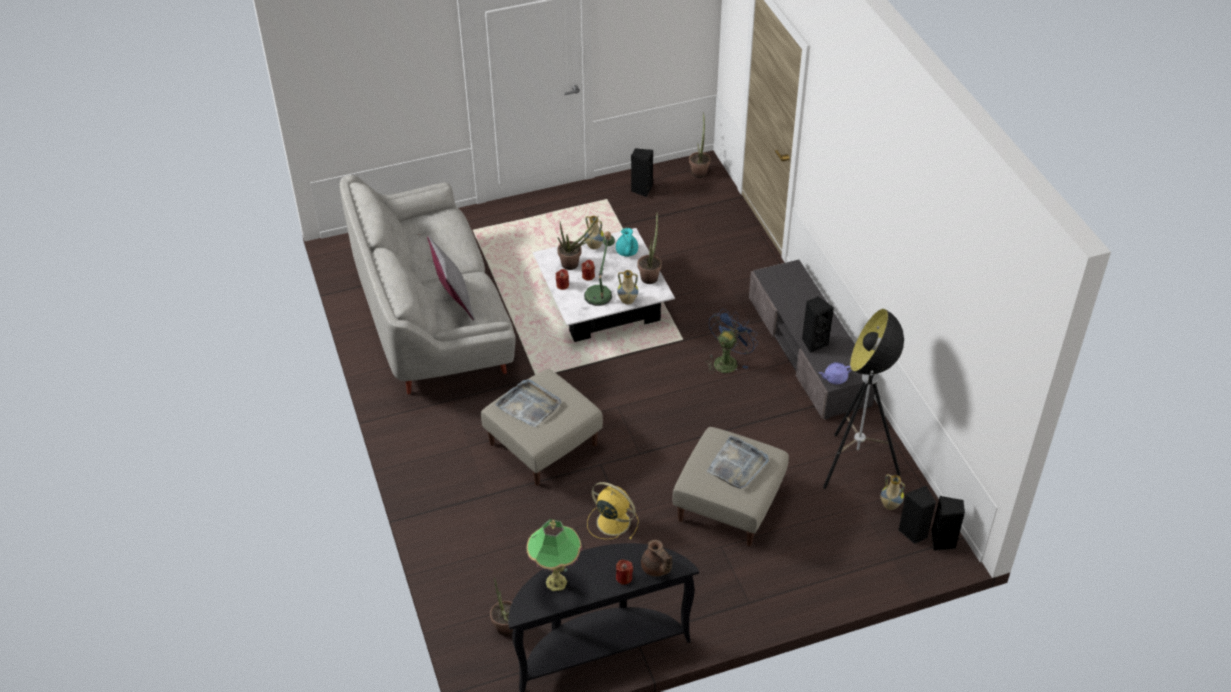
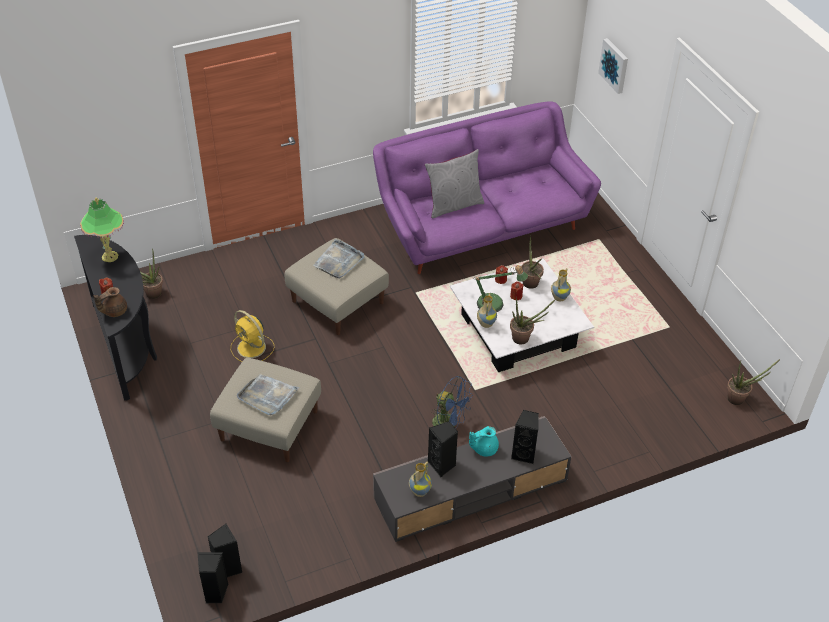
camera: 85 degrees right, 0 degrees up
grey sofa [340,175,516,394] -> purple sofa [373,101,601,274]
yellow fan [587,482,639,539] -> yellow fan turned 105 degrees clockwise [231,310,274,362]
turquoise teapot [616,228,638,257] -> turquoise teapot moved to [469,426,499,457]
black speaker [631,148,653,197] -> black speaker moved to [511,410,539,464]
purple teapot [819,362,852,384] -> none
floor lamp [823,309,904,489] -> none
vase [880,474,905,510] -> vase moved to [409,462,432,497]
none -> picture [598,38,628,94]

